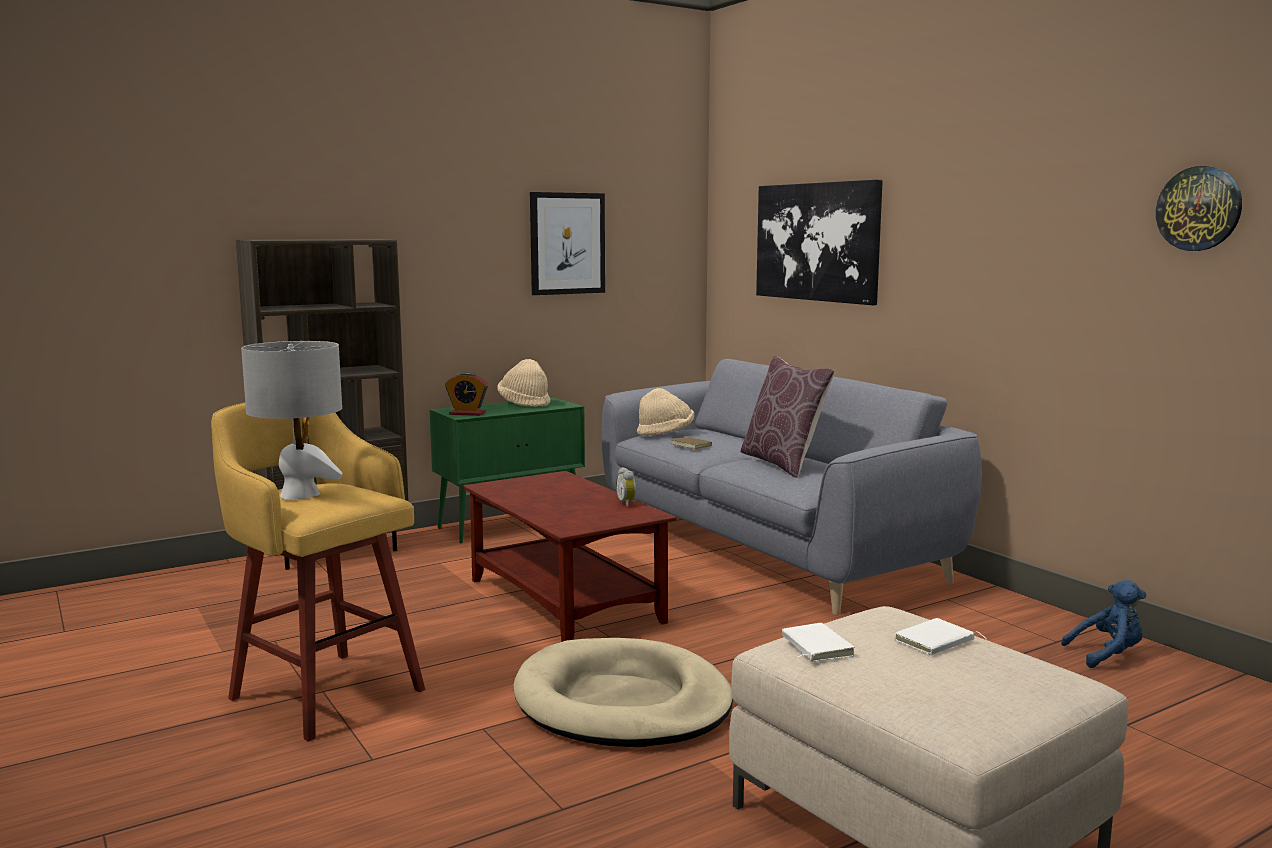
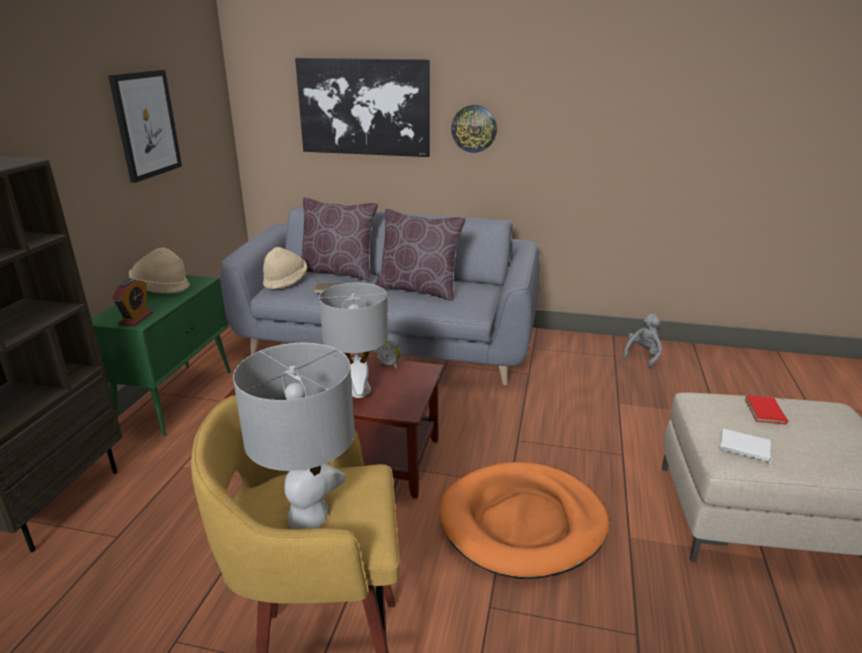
camera: 45 degrees left, 15 degrees up
alarm clock [445,372,488,416] -> alarm clock turned 45 degrees counterclockwise [112,278,153,326]
beige dog bed [514,638,733,747] -> orange dog bed [440,462,609,579]
white book [895,618,986,655] -> red book [745,395,788,425]
blue plush toy [1061,580,1146,668] -> grey plush toy [622,313,663,368]
wall clock [1156,166,1242,251] -> wall clock moved to [451,105,497,153]
none -> brown pillow [301,197,378,281]
none -> grey table lamp [319,282,388,398]

